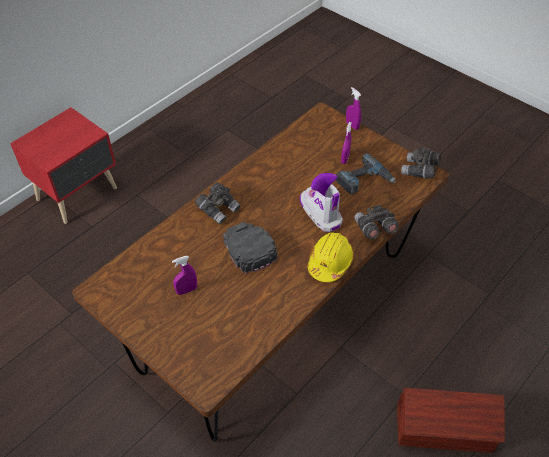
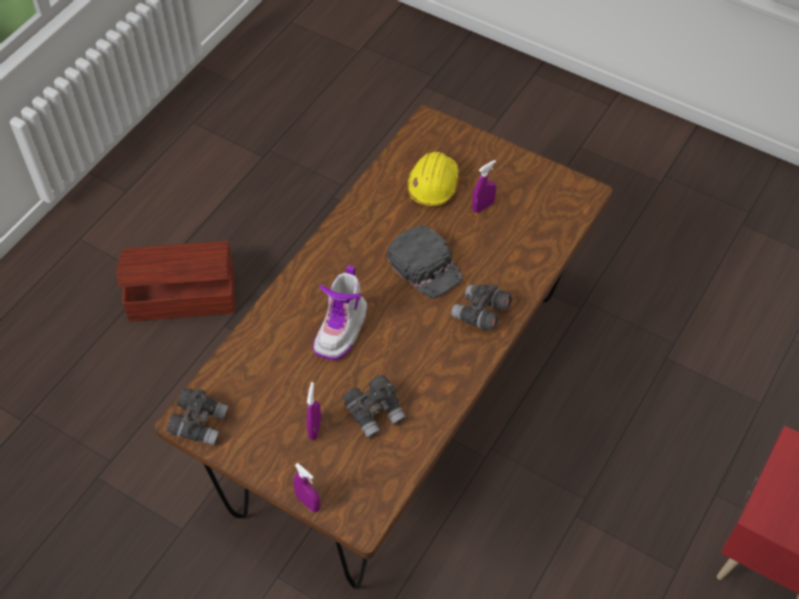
camera: 170 degrees right, 5 degrees up
boot [300,173,343,232] -> boot turned 60 degrees clockwise [313,265,367,360]
yellow hard hat [308,232,354,282] -> yellow hard hat moved to [407,152,459,206]
power drill [336,153,396,195] -> none
grey binoculars [354,205,399,239] -> grey binoculars moved to [343,375,406,438]

